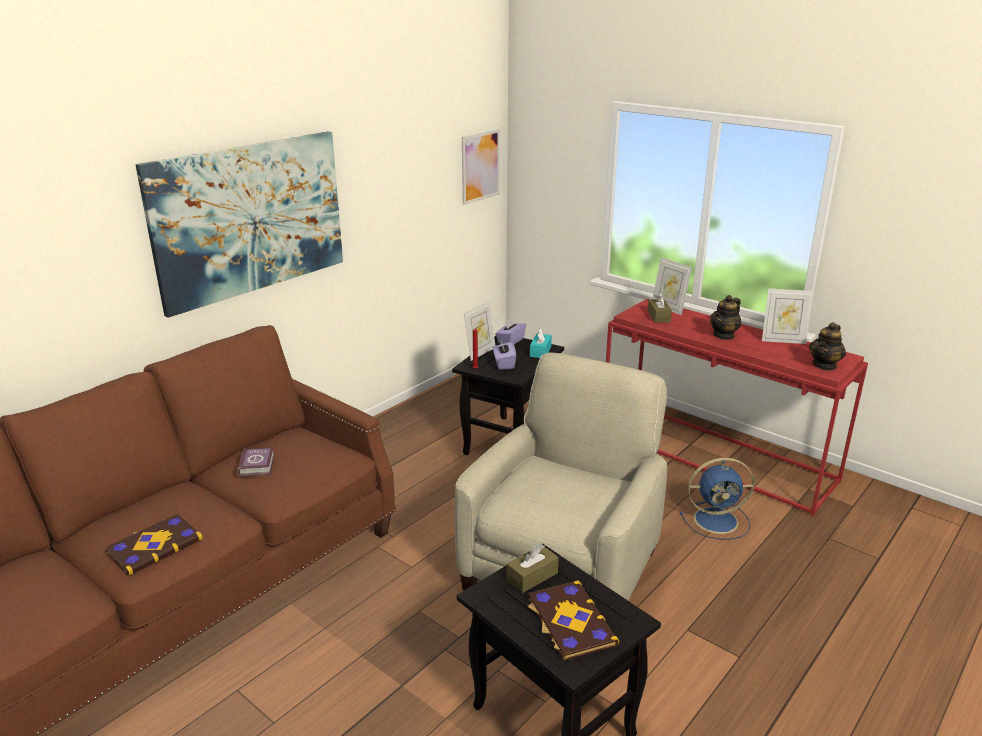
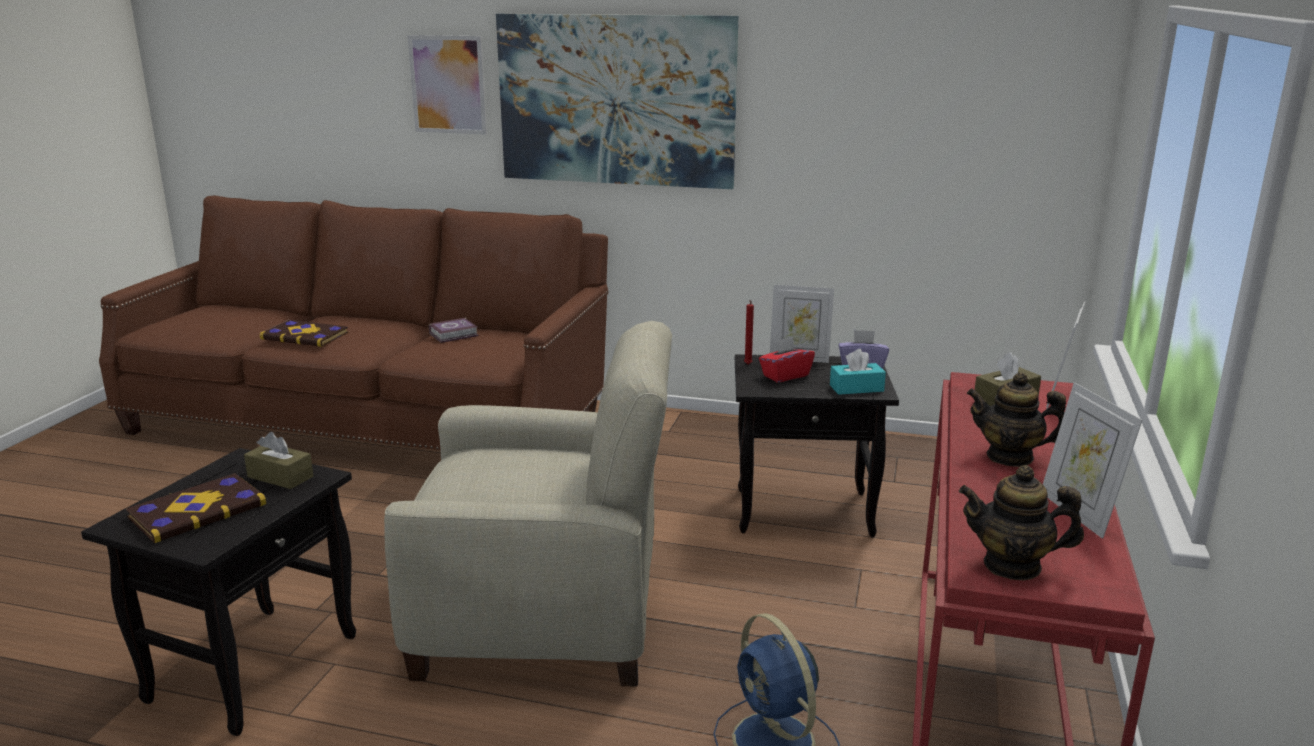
camera: 65 degrees right, 5 degrees down
picture [462,129,500,205] -> picture moved to [407,35,487,135]
purple tissue box [493,340,516,370] -> red tissue box [759,337,815,383]

